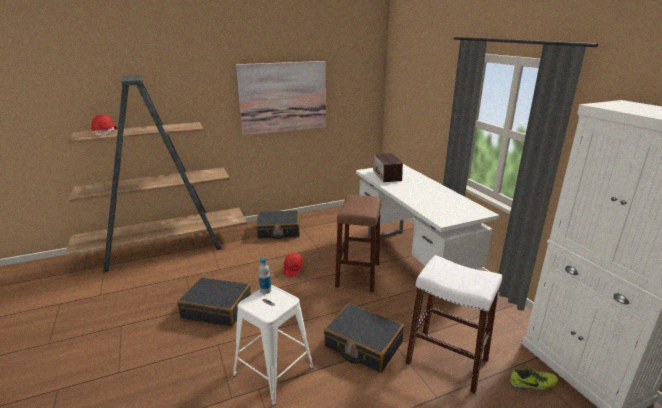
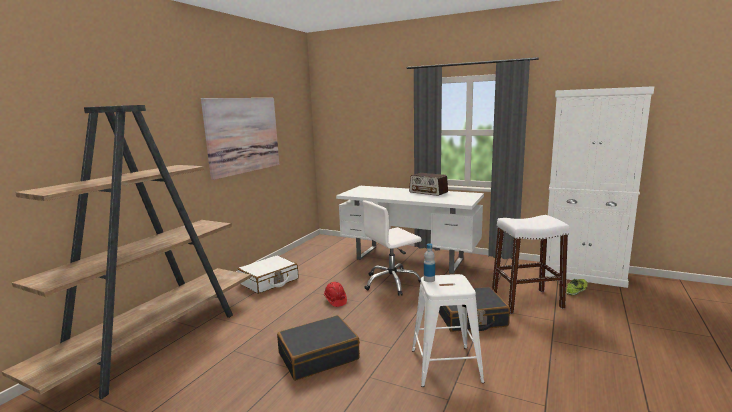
camera: 40 degrees left, 10 degrees down
red hard hat [91,115,118,137] -> none
black suitcase [256,210,300,239] -> white suitcase [237,255,299,294]
brown stool [335,195,381,292] -> white office chair [363,200,422,296]
radio [373,153,403,182] -> radio moved to [409,173,448,196]

